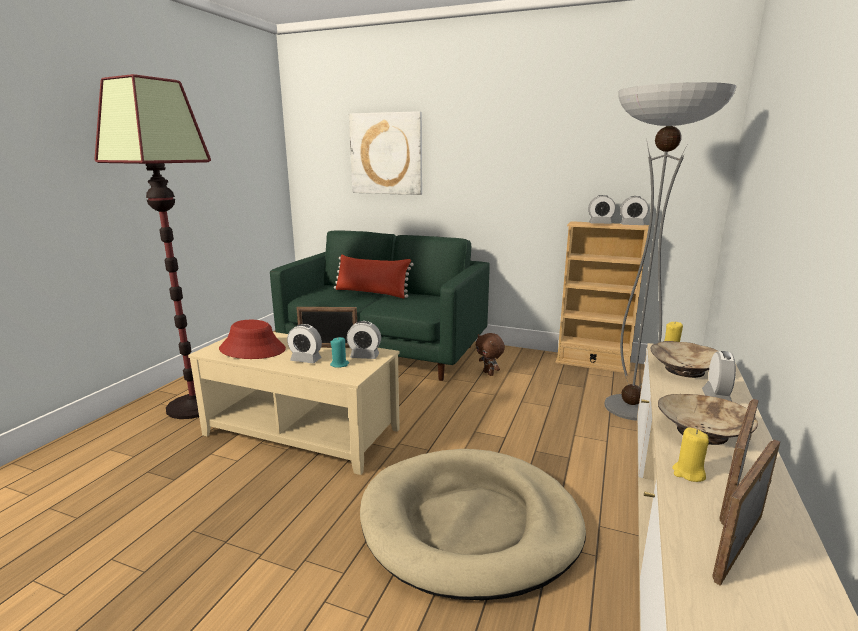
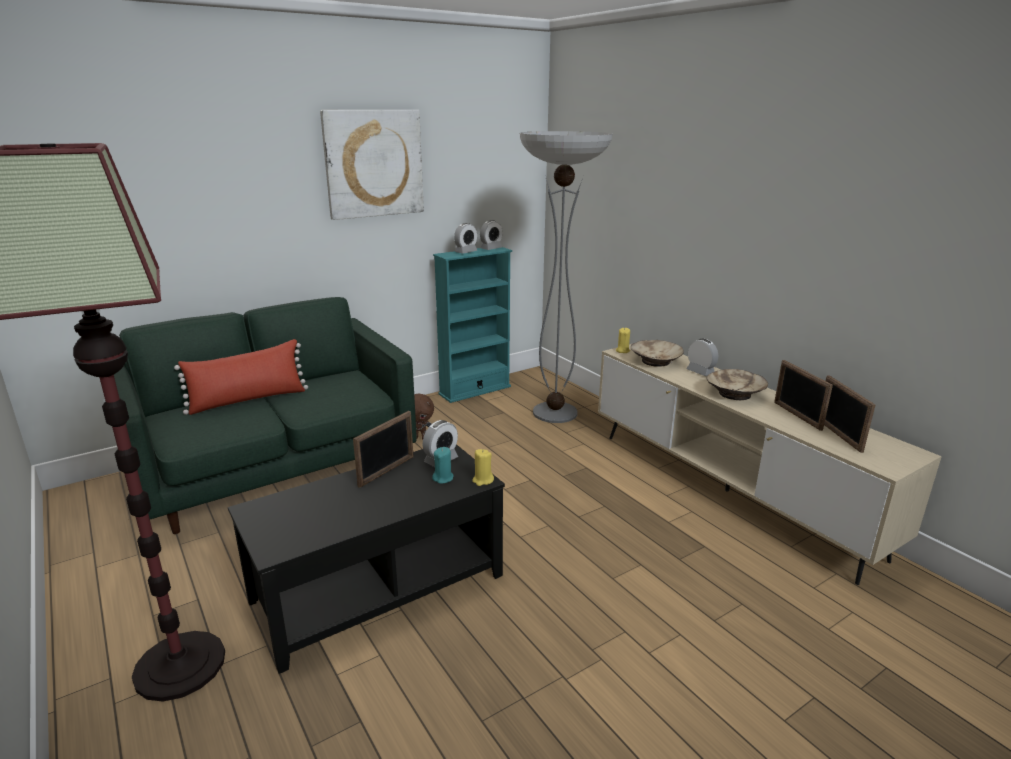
camera: 55 degrees left, 5 degrees up
beige coffee table [188,332,400,475] -> black coffee table [228,444,505,674]
red hat [219,320,286,359] -> none
alarm clock [287,324,322,363] -> none
picture [349,111,422,195] -> picture moved to [320,110,424,220]
beige dog bed [360,449,586,601] -> none
beige bookcase [556,221,649,374] -> turquoise bookcase [433,247,512,403]
yellow candle [672,427,709,482] -> yellow candle moved to [472,449,494,486]

